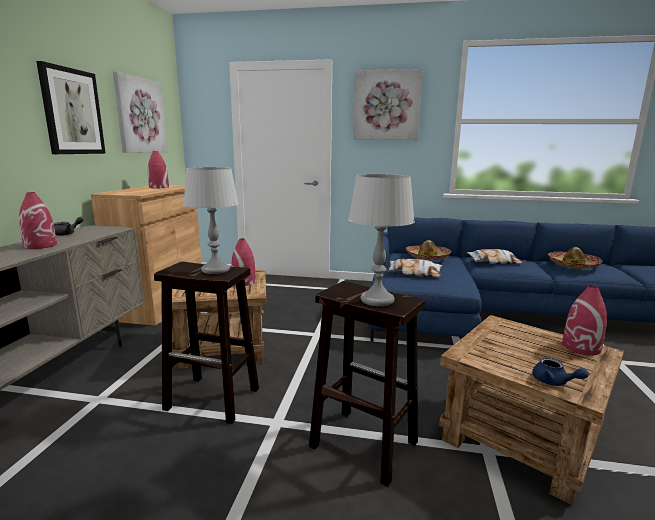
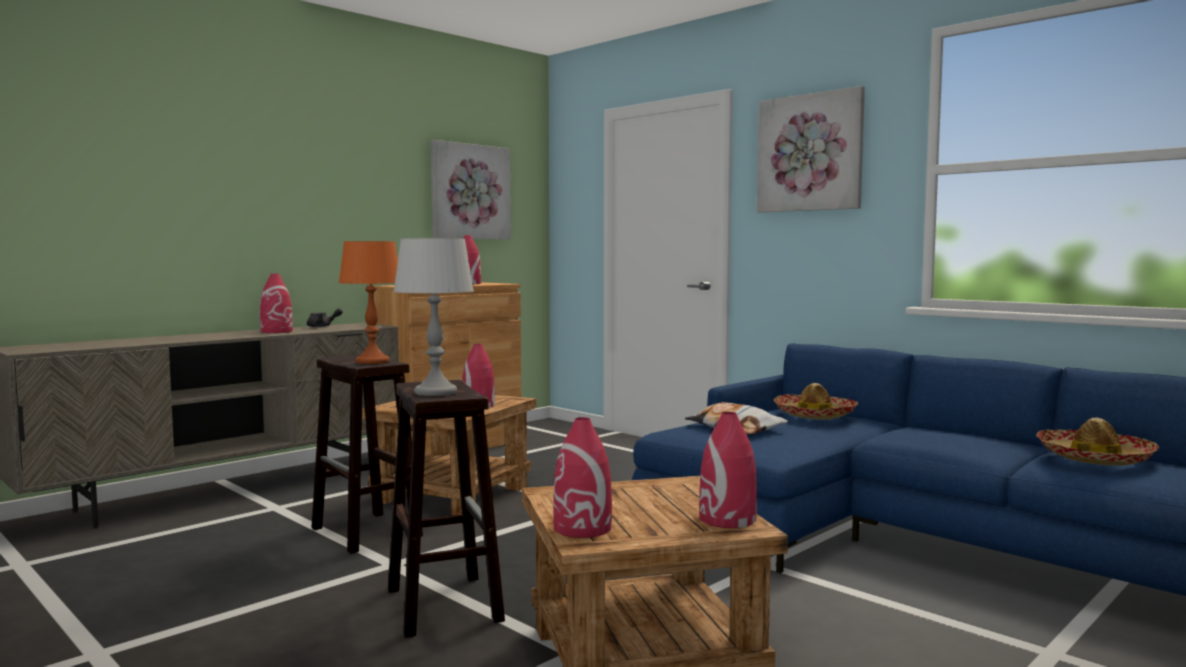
camera: 35 degrees right, 10 degrees down
picture [36,61,106,154] -> none
grey table lamp [183,167,239,274] -> orange table lamp [338,241,398,364]
pillow [467,249,523,264] -> none
blue teapot [532,358,589,386] -> red vase [553,417,612,538]

